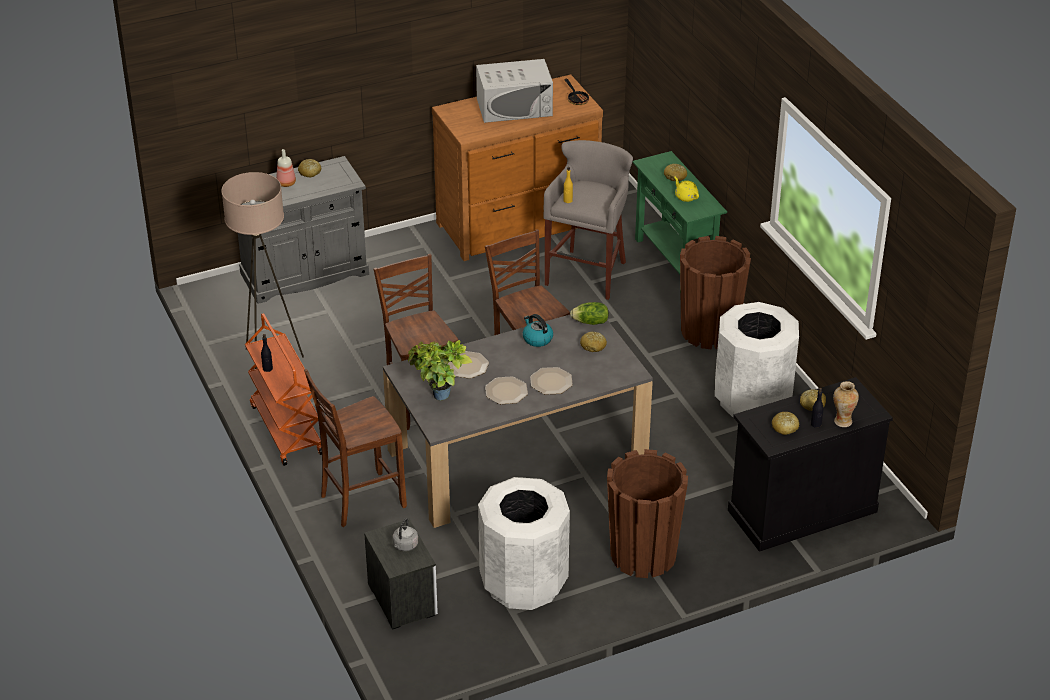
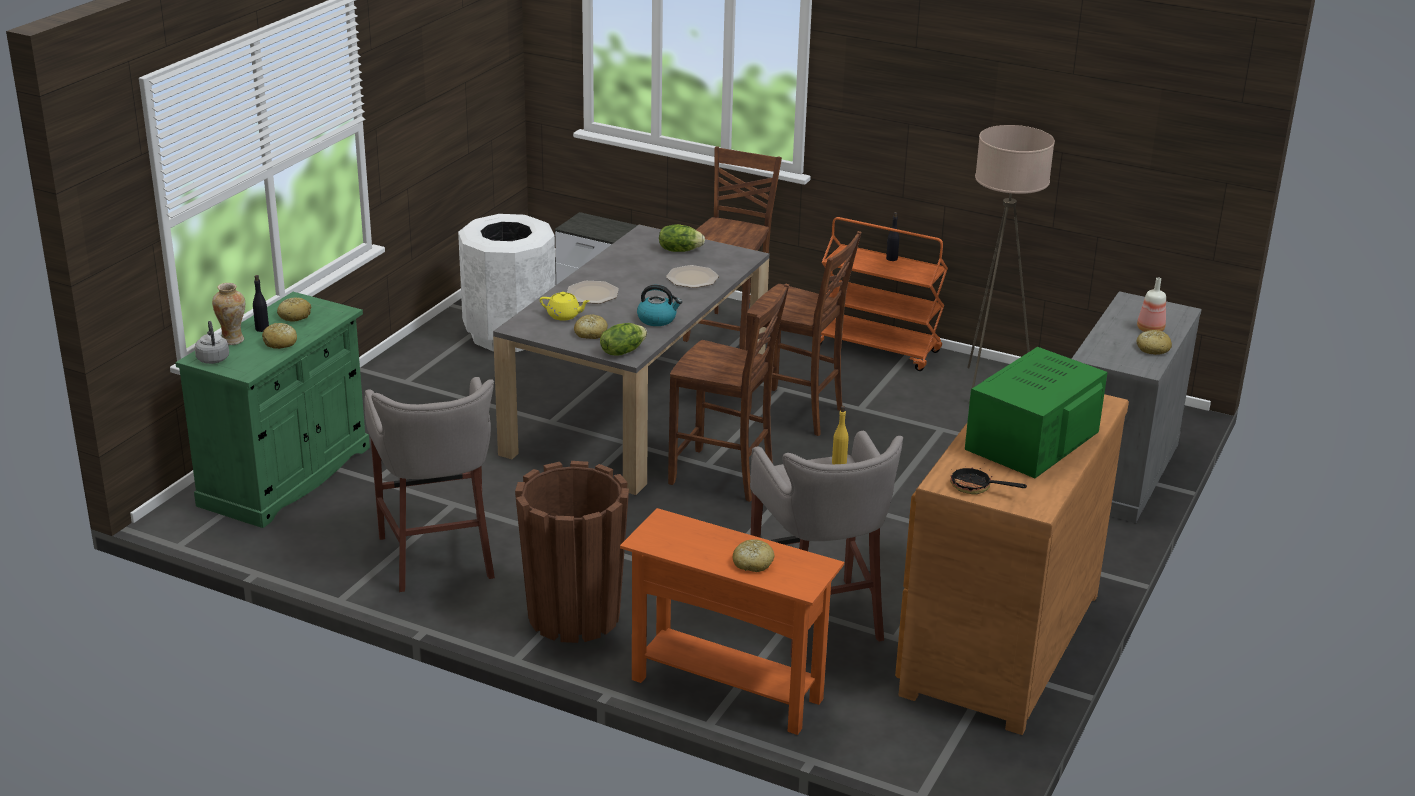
camera: 140 degrees right, 10 degrees down
grey kettle [392,518,418,551] -> grey kettle moved to [195,321,229,364]
potted plant [408,340,472,401] -> lettuce [659,224,705,252]
white microwave [476,59,553,123] -> green microwave [965,347,1107,478]
plate [485,376,528,404] -> none
brown planter [607,449,688,578] -> none
green console table [633,151,727,293] -> orange console table [620,508,844,735]
yellow teapot [674,177,699,202] -> yellow teapot moved to [540,292,590,321]
white trash can [715,302,799,417] -> grey stool [364,377,495,592]
black cabinet [728,377,893,552] -> green cabinet [175,292,370,528]

